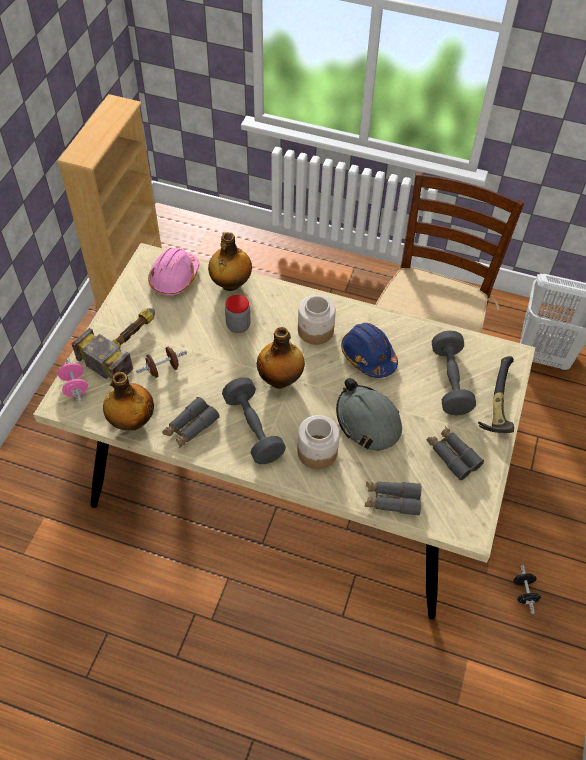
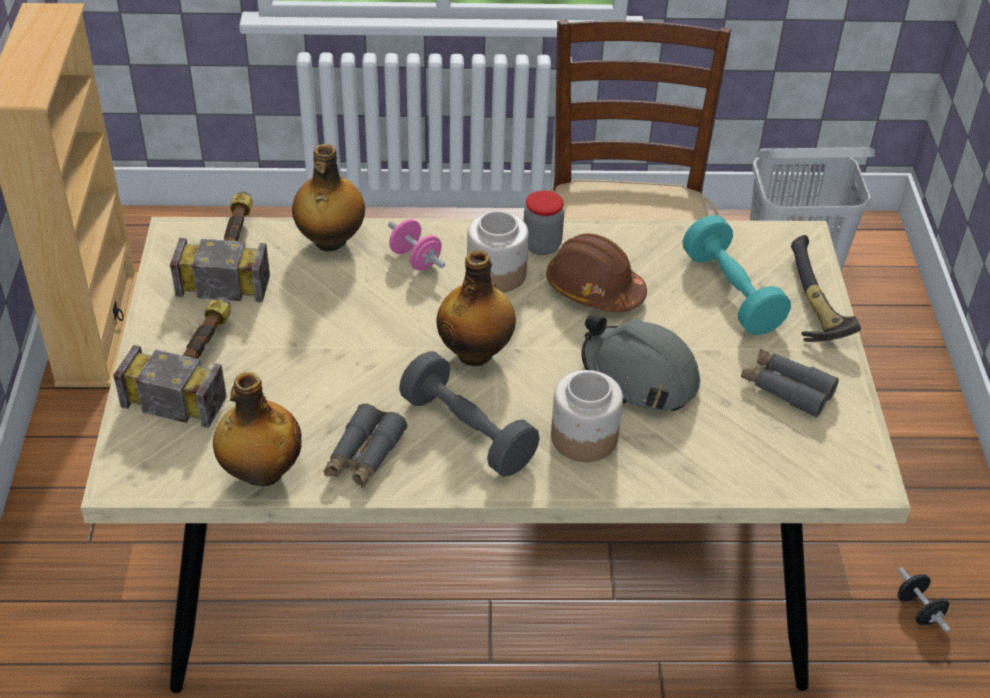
camera: 20 degrees left, 10 degrees down
pink dumbbell [58,358,88,402] -> pink dumbbell moved to [388,219,445,270]
brown dumbbell [136,347,187,378] -> none
pink hard hat [148,248,199,295] -> hammer [170,191,270,302]
jar [225,295,251,333] -> jar moved to [524,190,564,255]
blue hard hat [341,323,398,378] -> brown hard hat [546,233,647,313]
grey binoculars [364,482,421,516] -> none
grey dumbbell [432,330,476,415] -> turquoise dumbbell [683,215,791,335]

